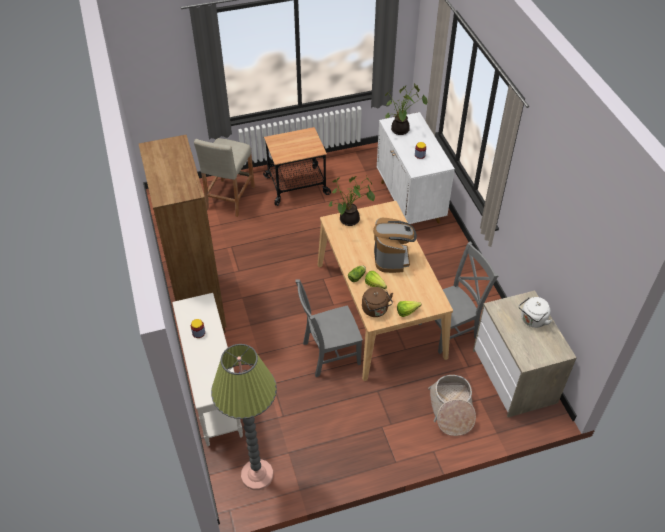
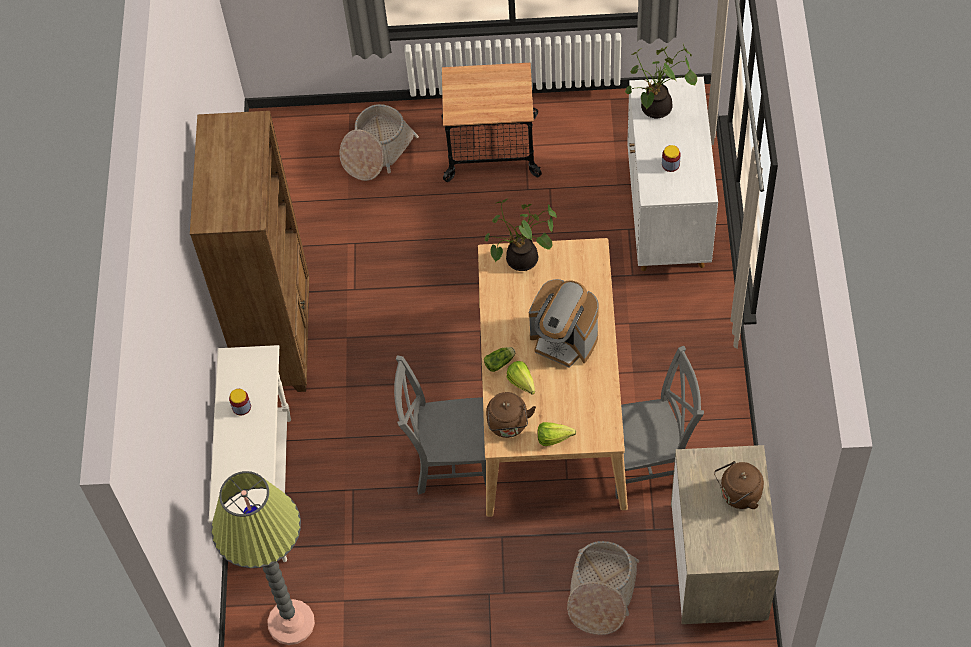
camera: 20 degrees right, 10 degrees up
beige stool [194,138,255,217] -> basket [339,104,419,181]
coffee machine [373,217,417,273] -> coffee machine turned 105 degrees clockwise [529,279,599,368]
white kettle [519,297,553,328] -> brown kettle [714,461,764,509]

